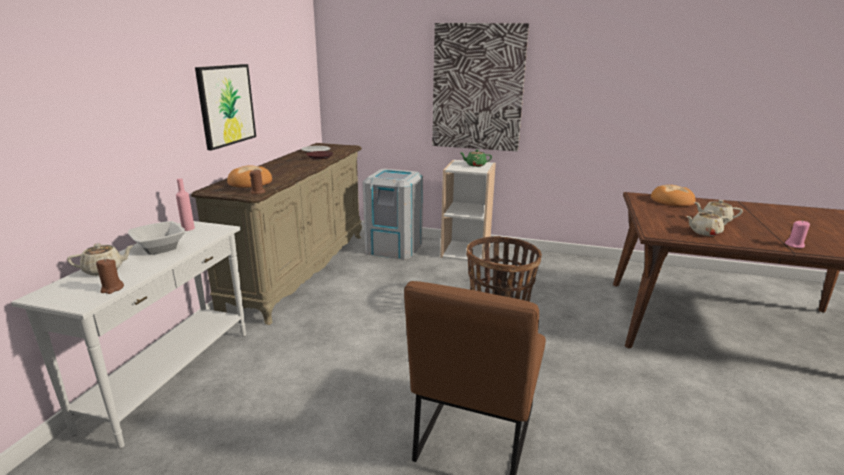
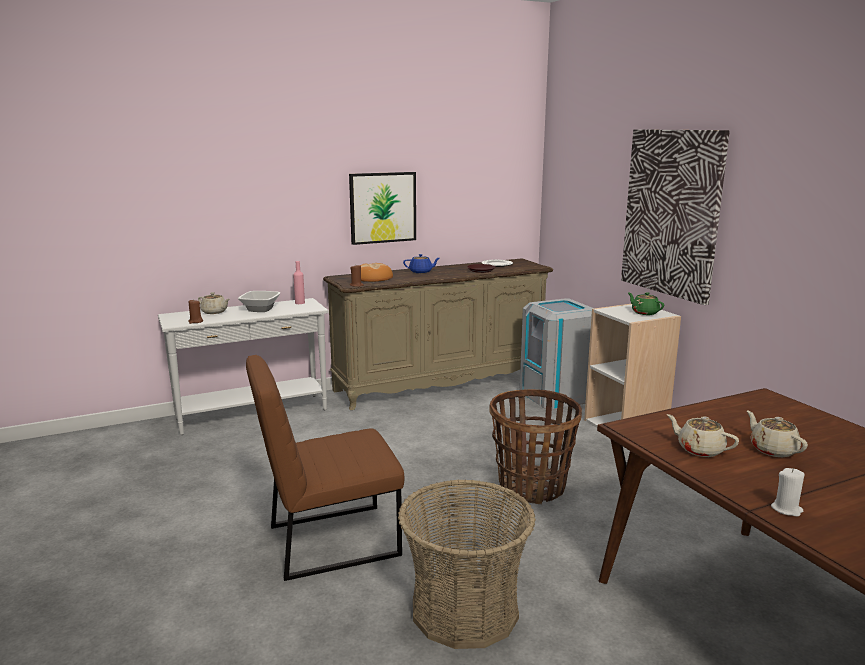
camera: 50 degrees right, 5 degrees down
bread [651,185,696,206] -> none
pink candle [785,221,810,248] -> white candle [771,468,804,516]
none -> basket [398,480,536,649]
none -> blue teapot [403,254,440,273]

